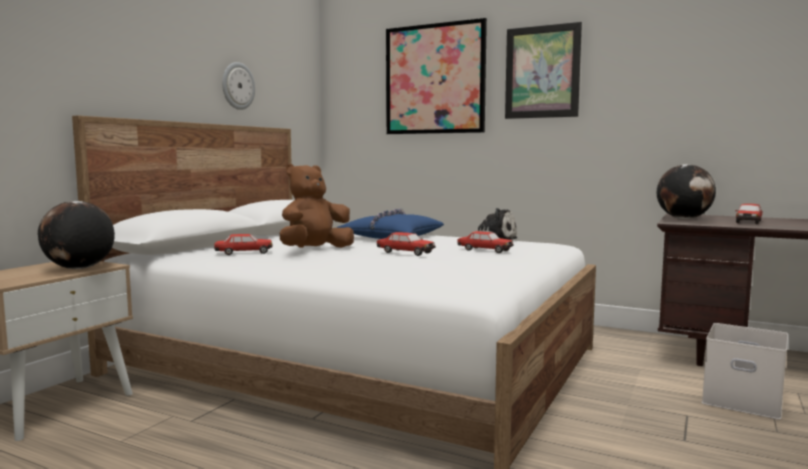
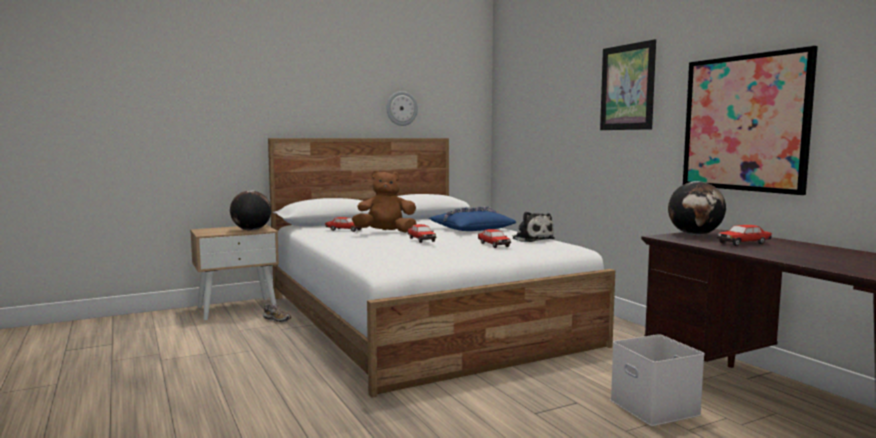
camera: 35 degrees right, 0 degrees up
picture [386,18,487,134] -> picture moved to [683,46,818,195]
none -> shoe [263,304,291,323]

